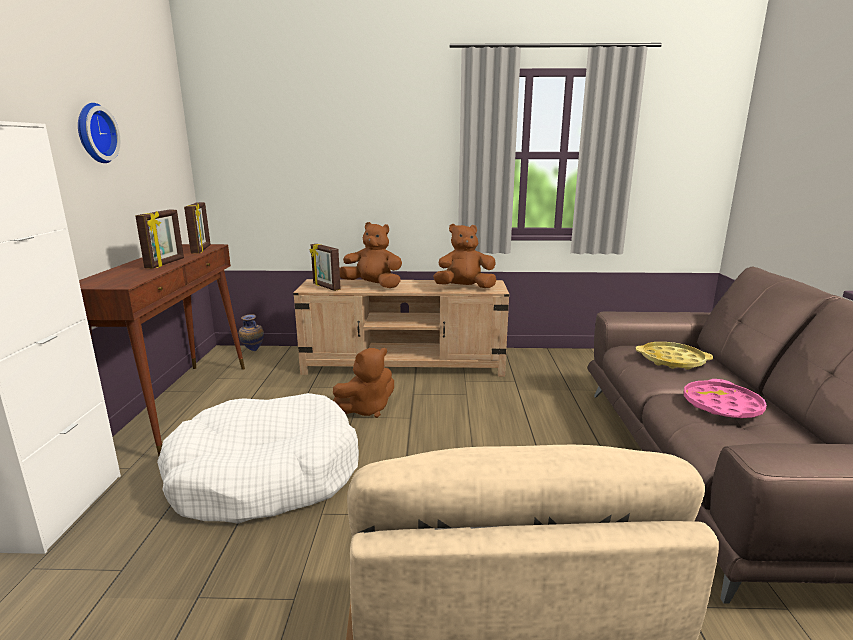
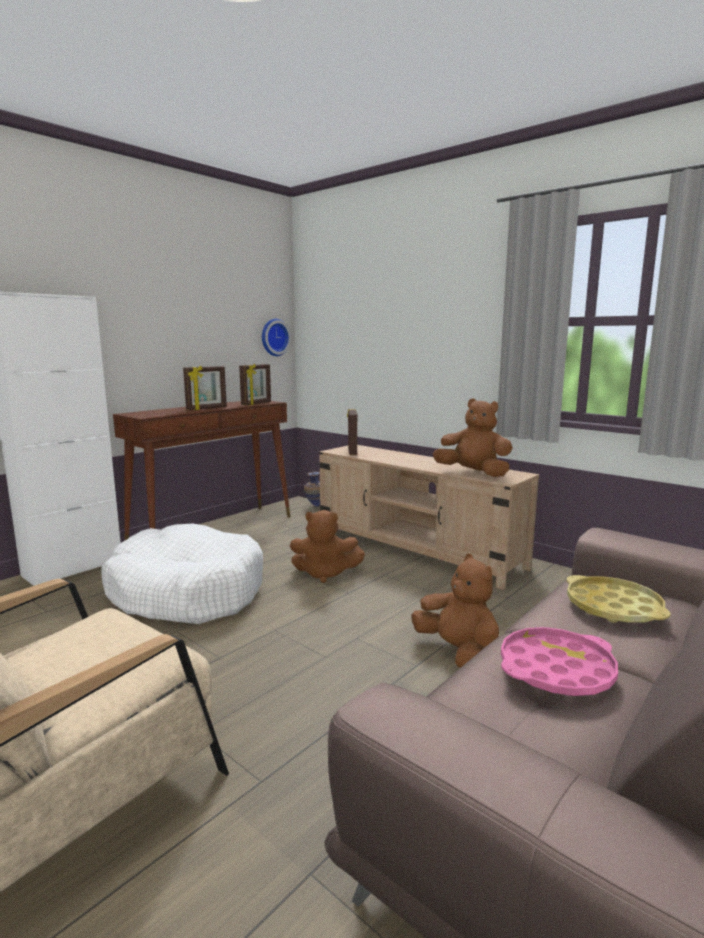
camera: 40 degrees right, 5 degrees down
wall clock [78,103,120,163] -> wall clock moved to [262,319,291,356]
brown plush toy [339,222,402,288] -> brown plush toy moved to [411,554,499,668]

